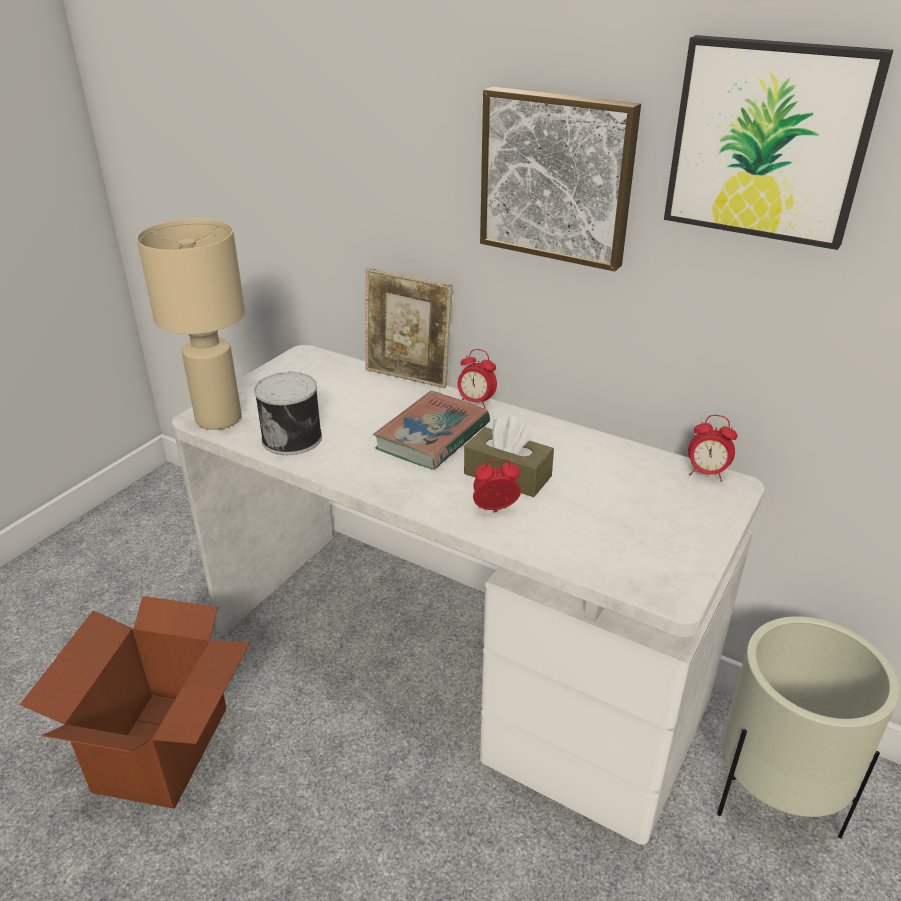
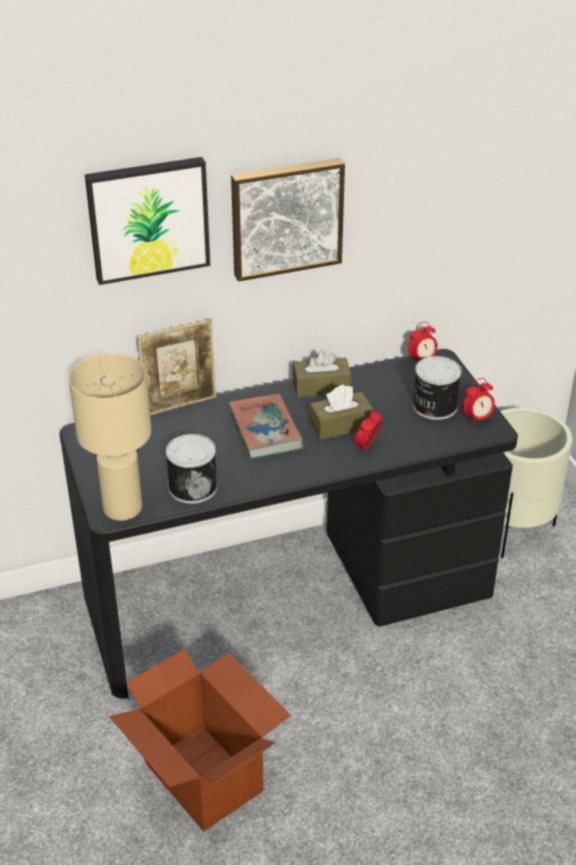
camera: 50 degrees left, 5 degrees up
white desk [172,345,764,845] -> black desk [59,349,518,698]
alarm clock [458,349,497,409] -> alarm clock moved to [463,378,495,425]
picture [664,35,893,250] -> picture moved to [85,157,210,285]
none -> brown tissue box [293,350,351,397]
none -> can [413,356,462,420]

